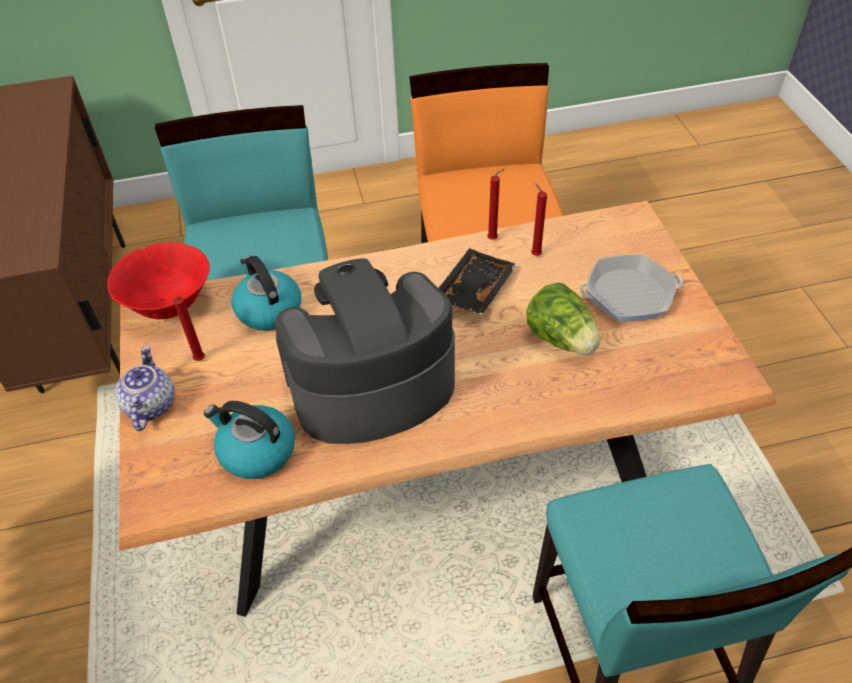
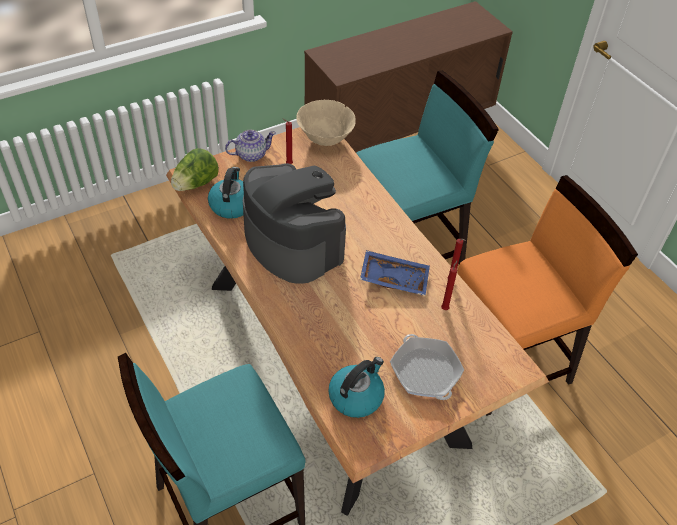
camera: 70 degrees right, 0 degrees up
red bowl [107,242,210,319] -> beige bowl [297,100,356,146]
kettle [232,256,301,331] -> kettle moved to [328,357,385,418]
black tray [439,248,517,315] -> blue tray [360,250,430,296]
lettuce [526,283,600,355] -> lettuce moved to [171,148,219,191]

